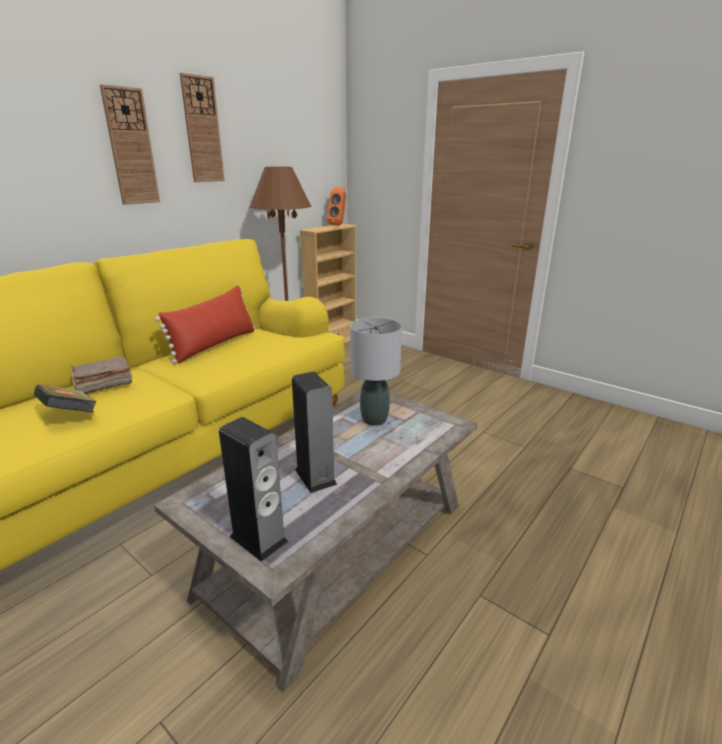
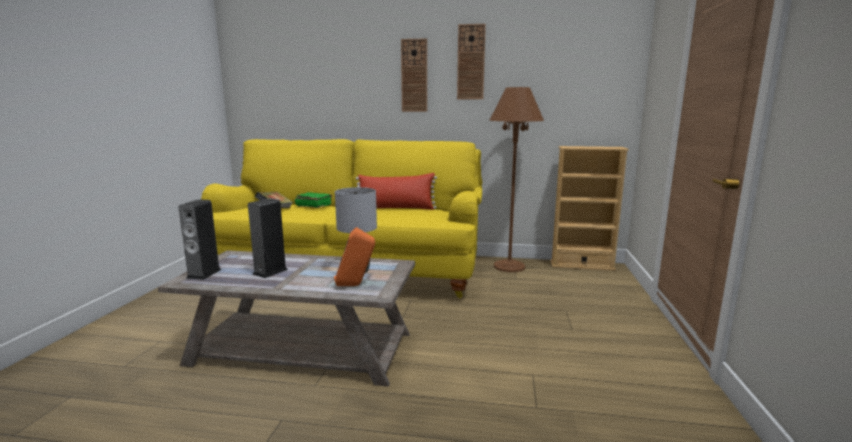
camera: 60 degrees right, 10 degrees down
brown book [71,356,132,394] -> green book [295,192,332,208]
orange speaker [327,187,346,226] -> orange speaker moved to [334,227,375,286]

